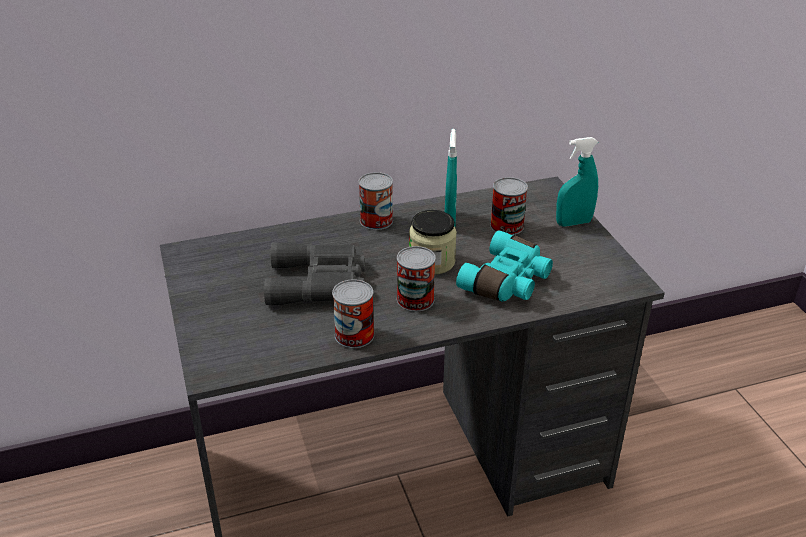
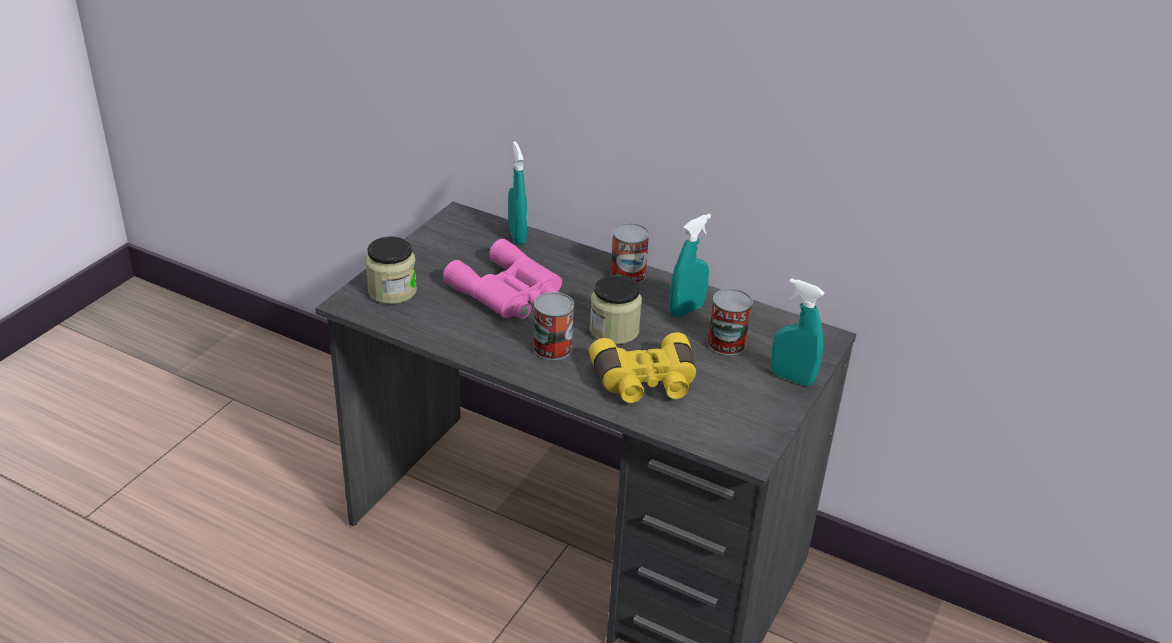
camera: 45 degrees right, 0 degrees up
grey binoculars [264,242,365,305] -> pink binoculars [443,239,562,319]
can [332,279,374,348] -> none
turquoise binoculars [456,231,553,301] -> yellow binoculars [589,332,696,403]
none -> jar [365,236,417,304]
none -> turquoise spray bottle [508,141,527,245]

